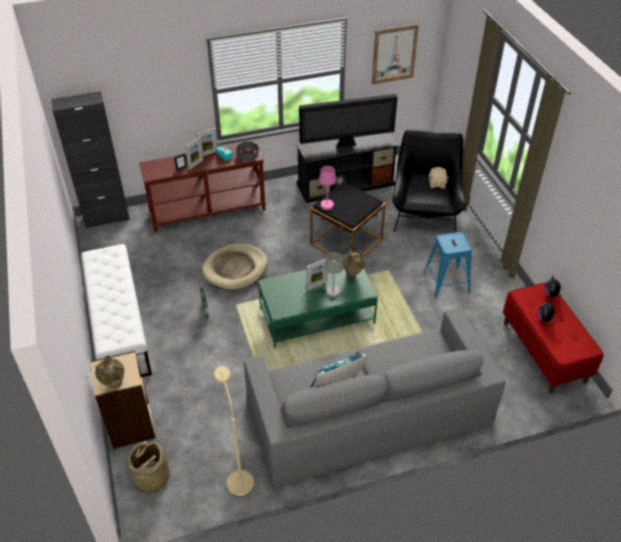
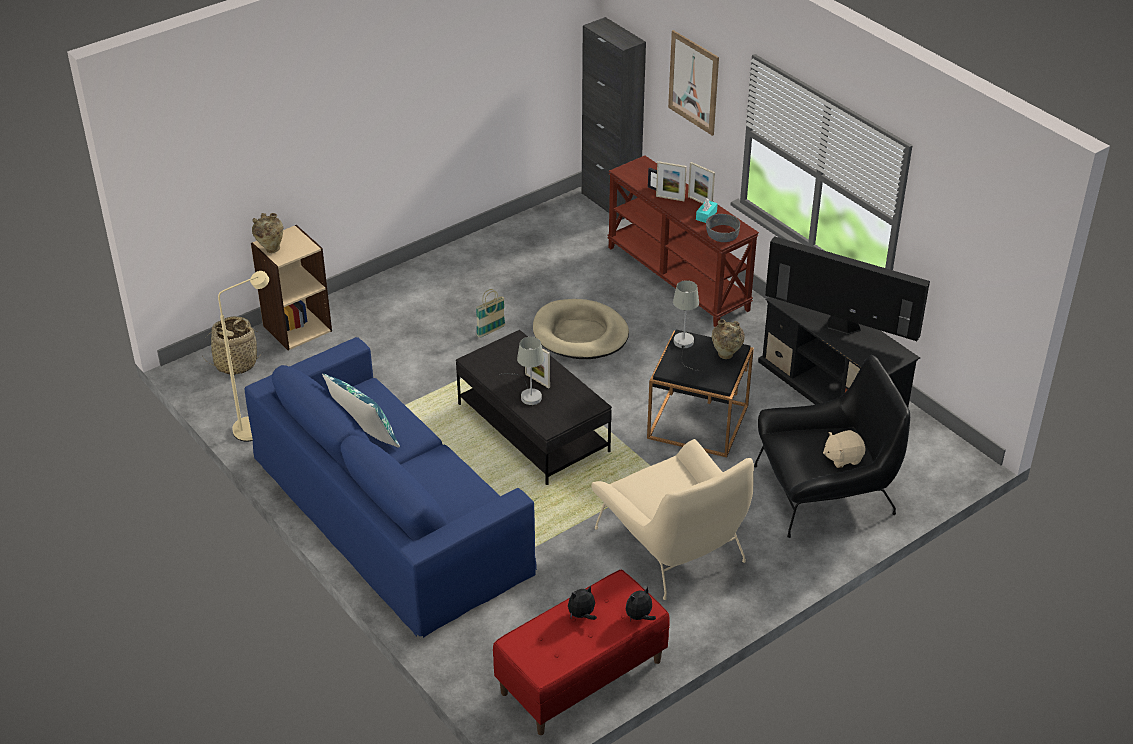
camera: 70 degrees right, 5 degrees down
white bench [81,244,152,377] -> none
grey sofa [244,307,506,487] -> blue sofa [244,337,537,638]
green coffee table [258,268,378,348] -> black coffee table [456,330,612,485]
television [299,94,397,148] -> television turned 150 degrees clockwise [765,236,930,341]
pink table lamp [319,166,358,212] -> grey table lamp [673,280,703,371]
beige vase [343,250,365,278] -> beige vase moved to [712,320,745,359]
picture [372,24,419,84] -> picture moved to [668,30,719,136]
blue stool [423,232,472,299] -> beige armchair [592,439,754,600]

